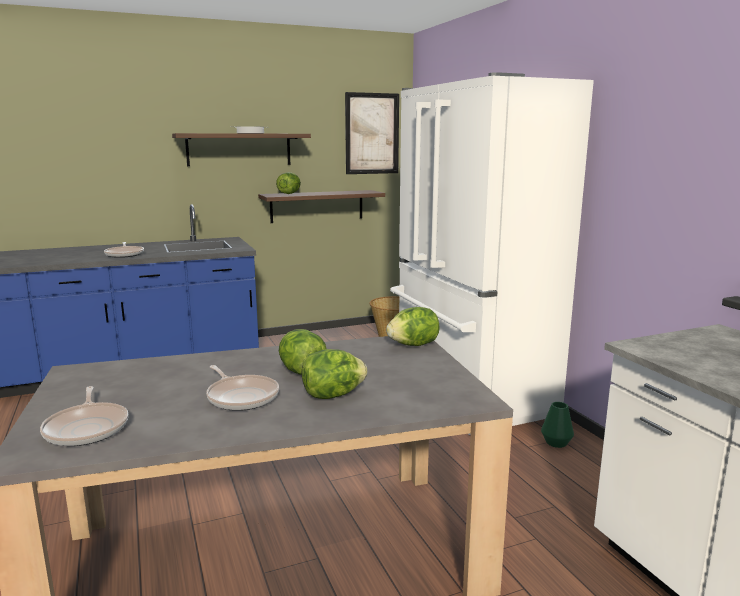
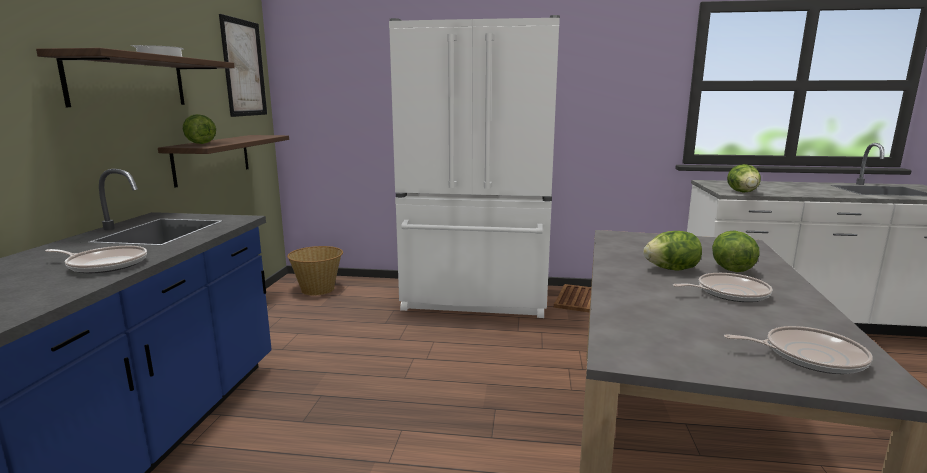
camera: 60 degrees left, 0 degrees up
lettuce [386,307,440,346] -> lettuce moved to [727,164,761,193]
green vase [541,402,574,448] -> brown tray [554,284,591,313]

